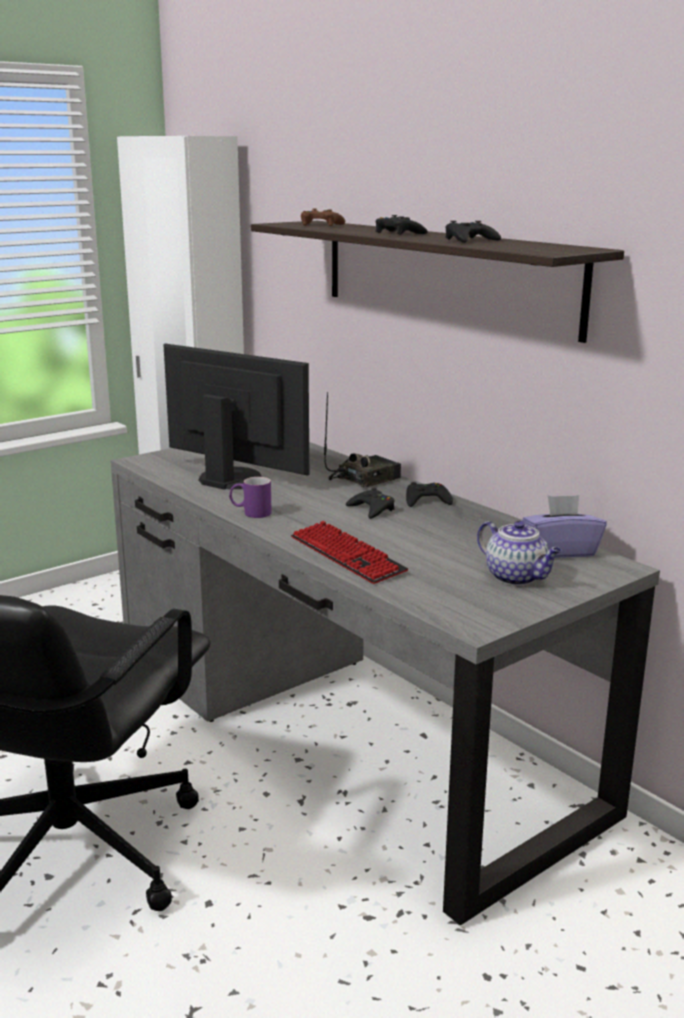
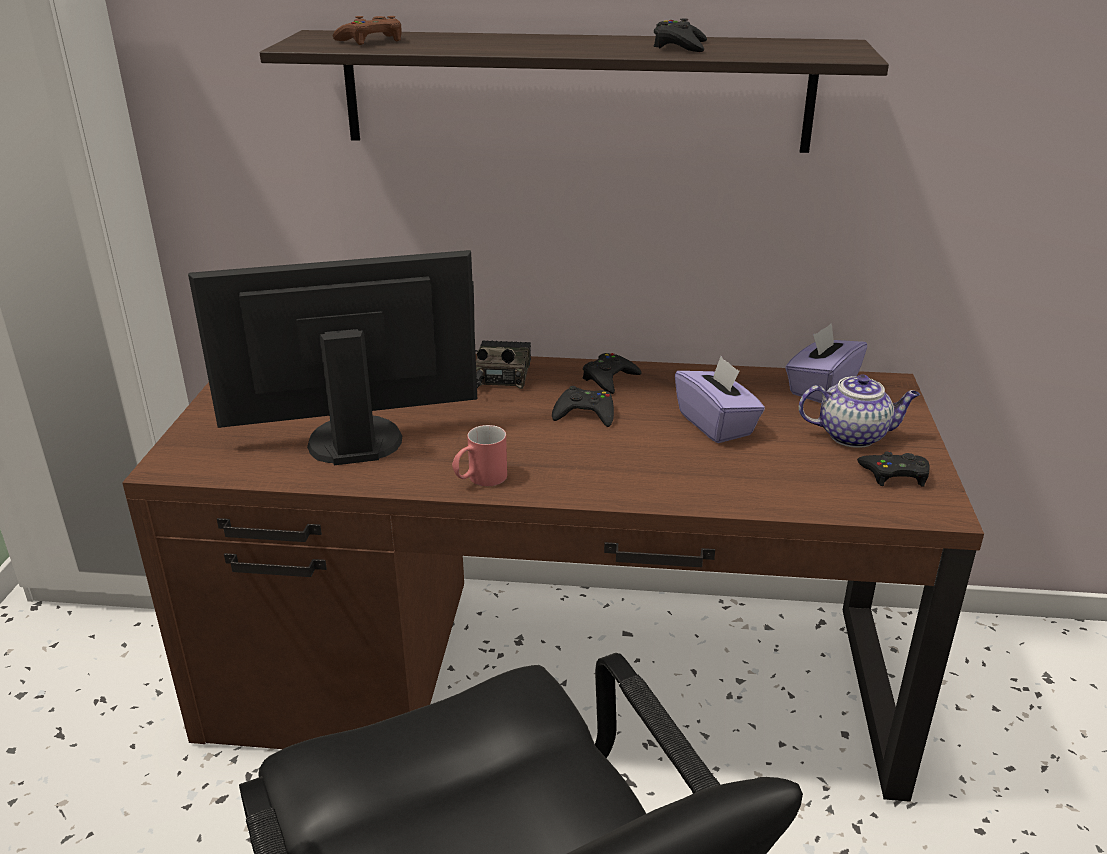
camera: 45 degrees left, 10 degrees up
grey desk [111,442,660,926] -> brown desk [122,354,984,802]
purple mug [229,477,272,518] -> red mug [452,425,507,486]
keyboard [291,521,408,584] -> none
black game controller [376,215,428,235] -> black game controller moved to [857,451,930,486]
none -> purple tissue box [675,356,765,443]

